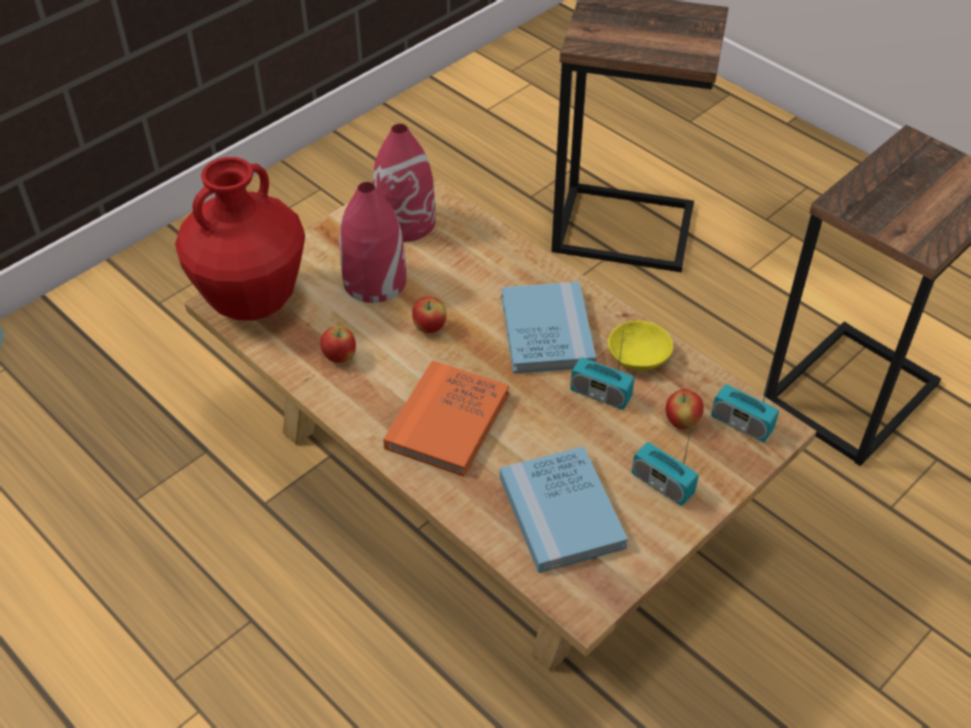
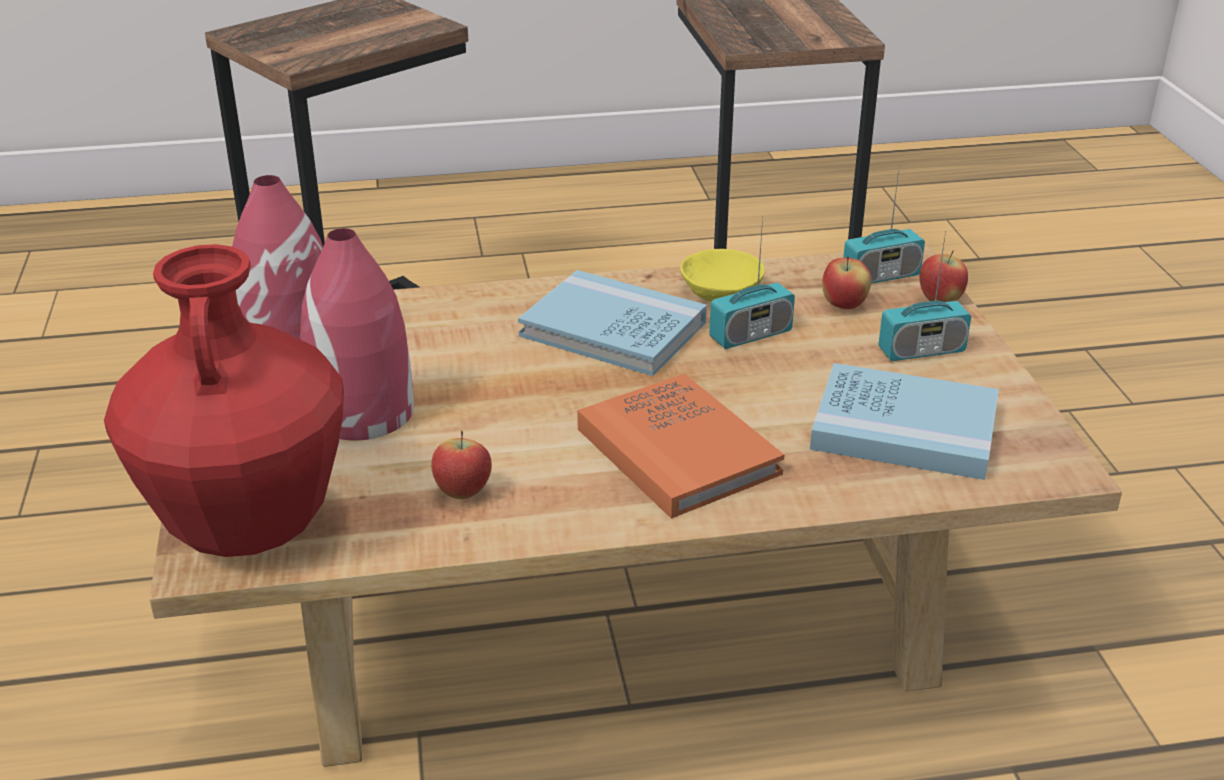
camera: 55 degrees left, 15 degrees down
apple [412,297,446,333] -> apple moved to [919,250,968,302]

